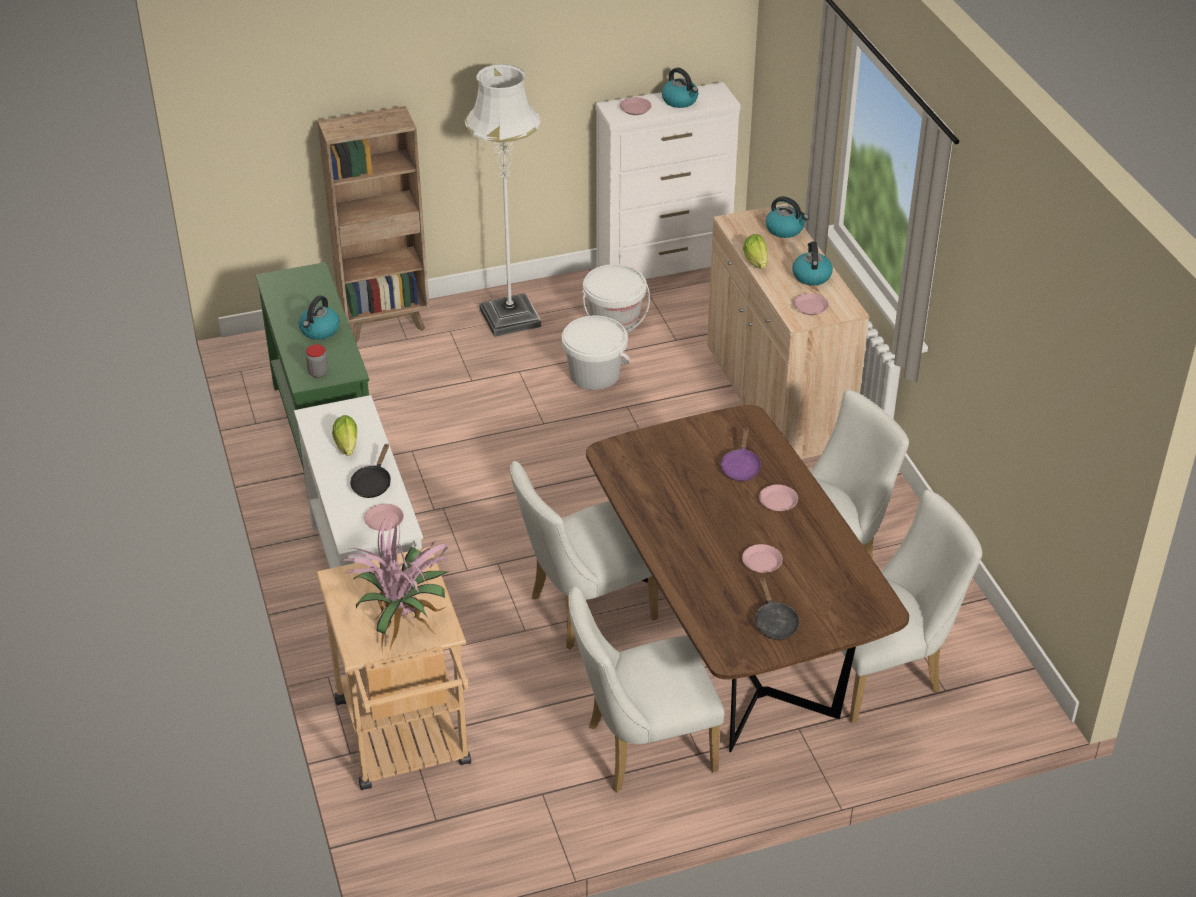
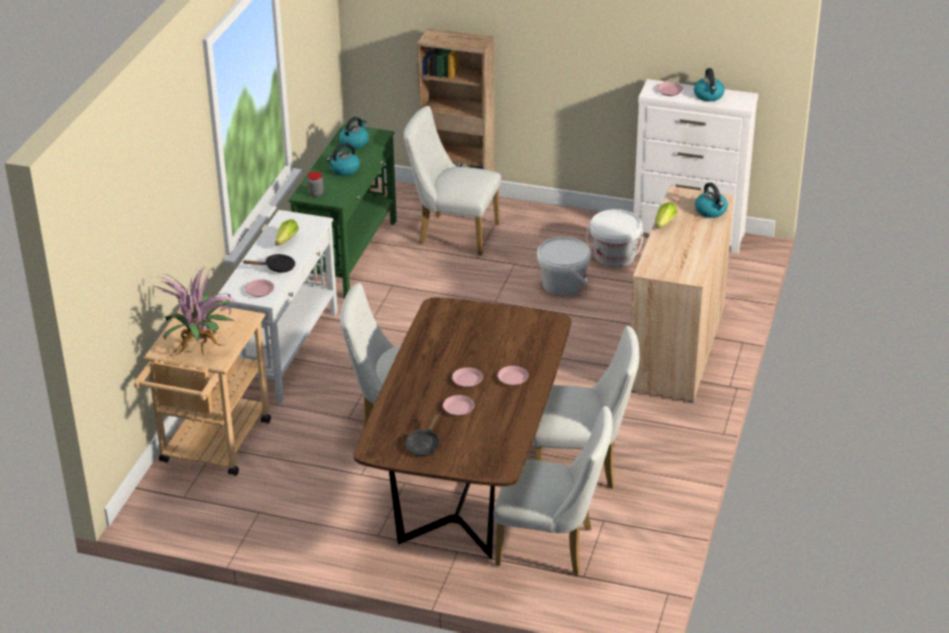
camera: 35 degrees right, 5 degrees down
black frying pan [350,444,391,498] -> black frying pan turned 150 degrees counterclockwise [244,254,295,273]
white floor lamp [465,64,541,337] -> none
white chair [568,586,725,792] -> white chair moved to [404,106,501,256]
purple frying pan [720,427,762,481] -> none
kettle [792,241,833,286] -> kettle moved to [339,117,369,149]
pink plate [793,293,829,315] -> pink plate moved to [452,367,483,387]

